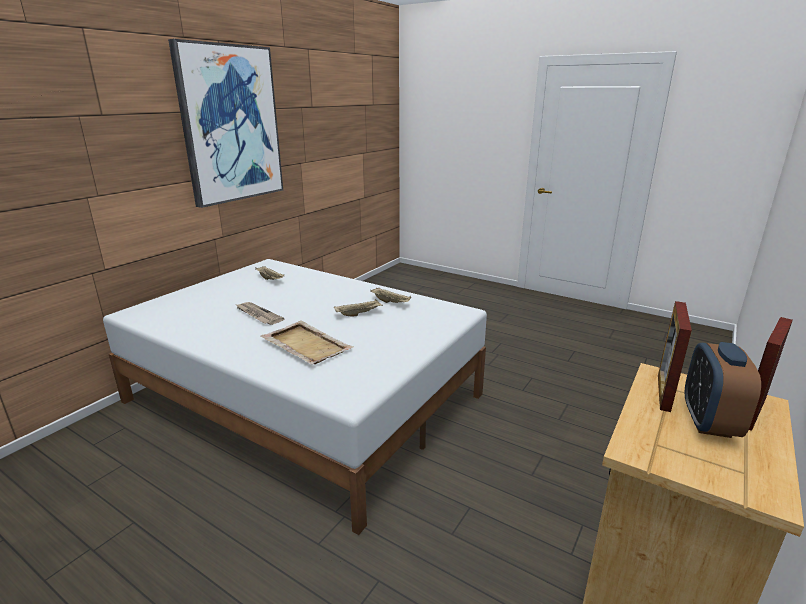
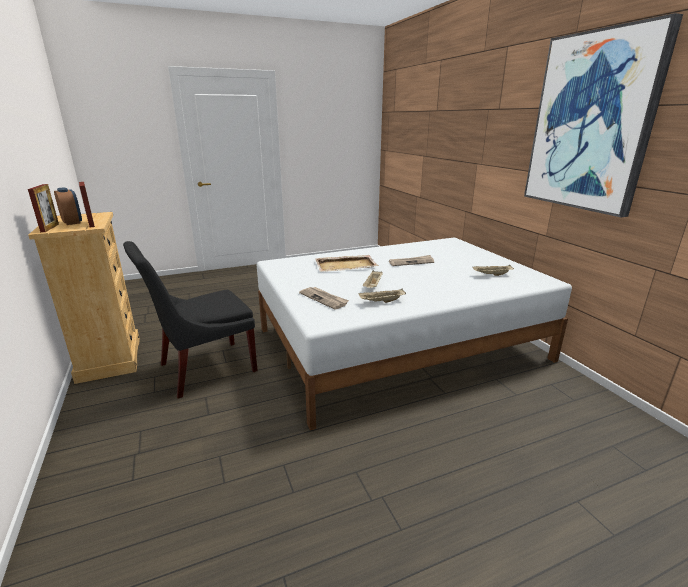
camera: 125 degrees right, 0 degrees up
none -> black chair [123,241,258,399]
none -> newspaper [299,287,349,310]

